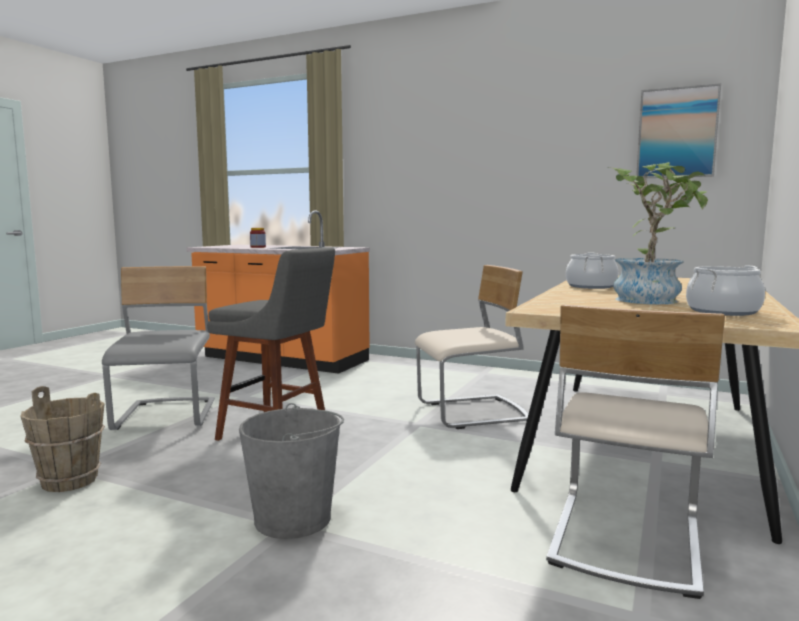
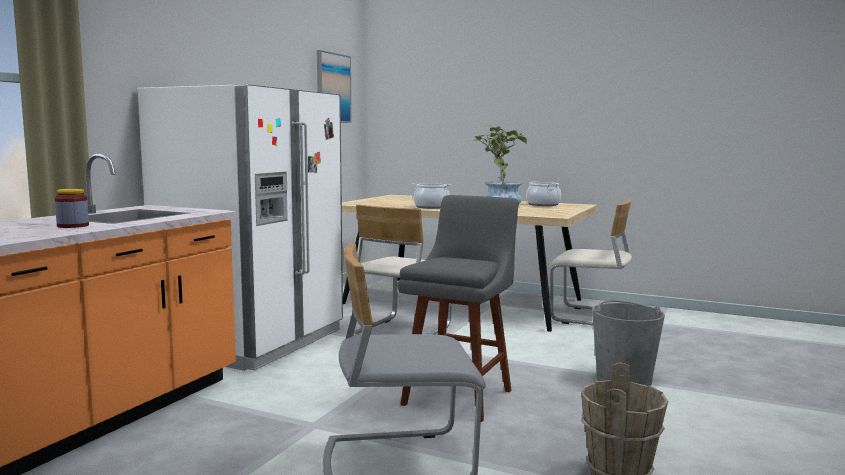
camera: 90 degrees left, 0 degrees up
beige chair [415,265,529,429] -> beige chair turned 135 degrees counterclockwise [353,205,452,336]
none -> white fridge [138,84,343,371]

